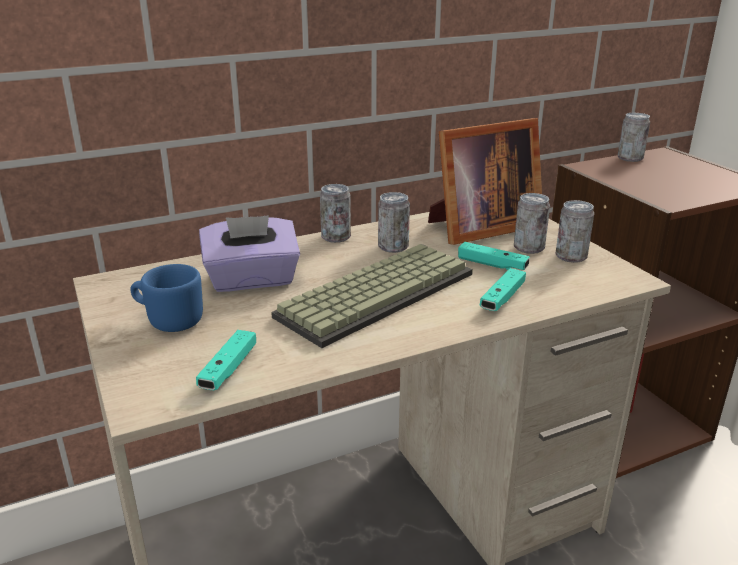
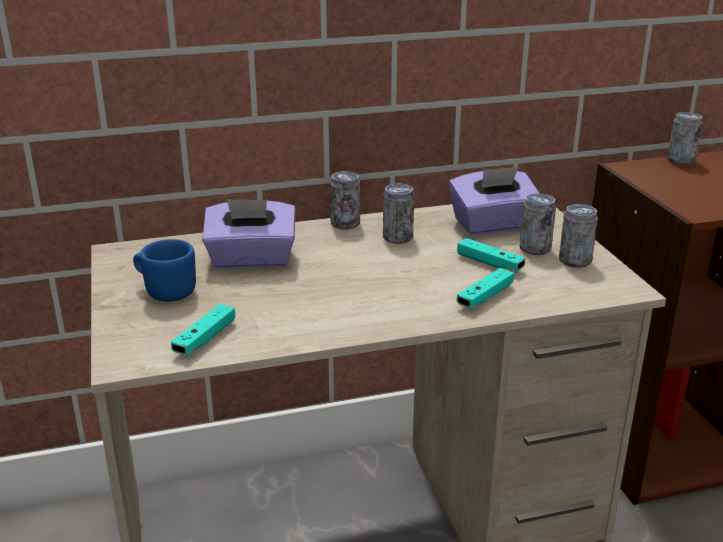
camera: 10 degrees right, 0 degrees up
keyboard [271,244,473,348] -> none
picture frame [428,118,542,245] -> purple tissue box [449,167,539,235]

